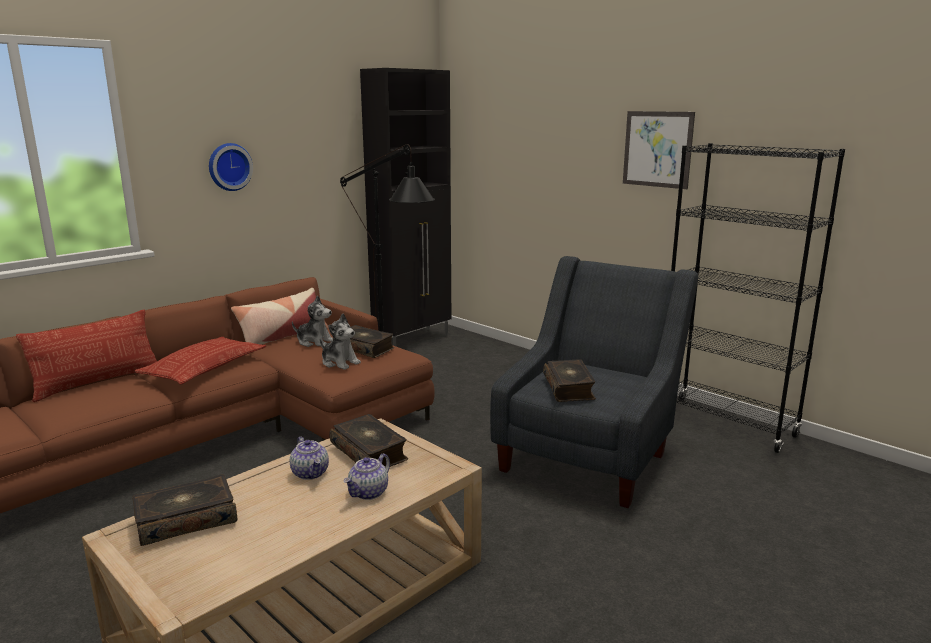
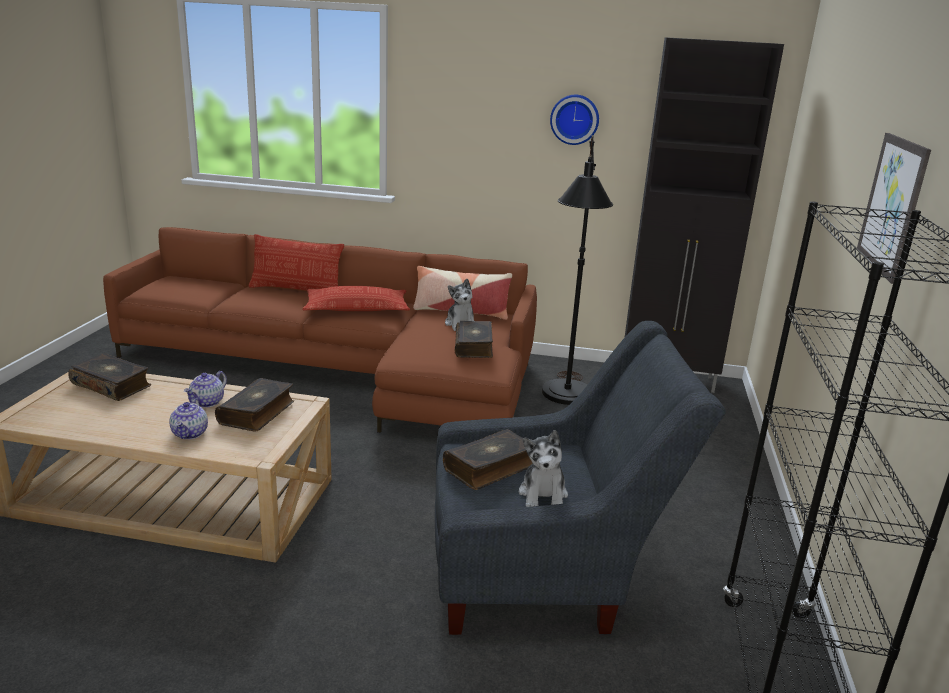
camera: 55 degrees right, 5 degrees up
wall clock [209,143,253,191] -> wall clock moved to [550,95,599,145]
plush toy [320,314,361,370] -> plush toy moved to [519,430,568,507]
teapot [344,454,390,500] -> teapot turned 90 degrees counterclockwise [169,398,208,439]

